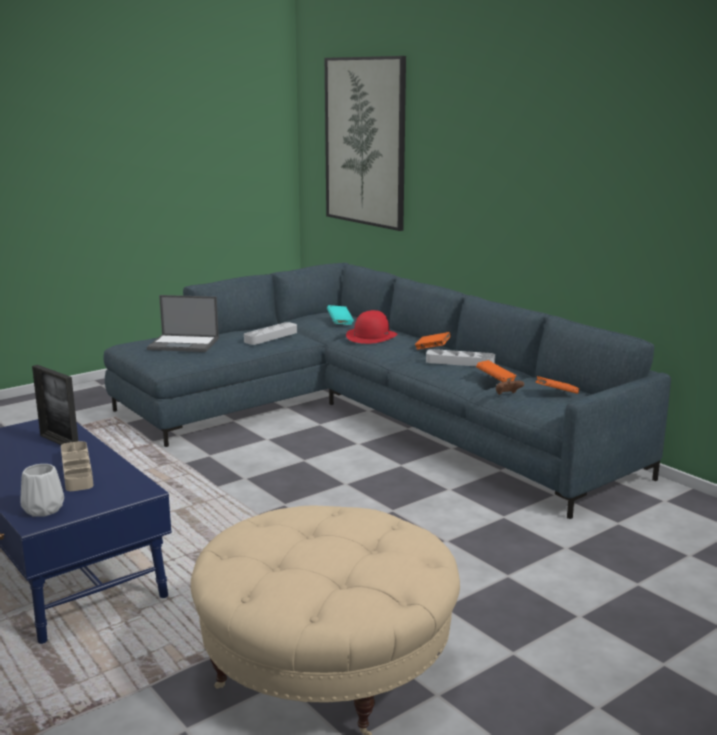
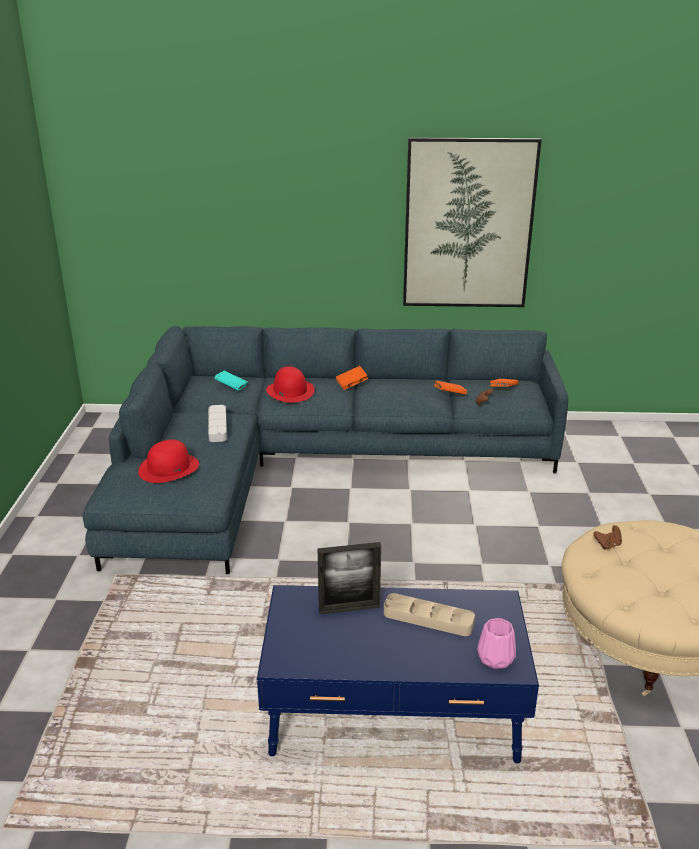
camera: 50 degrees left, 10 degrees up
white vase [21,464,64,517] -> pink vase [477,618,516,669]
laptop [147,295,219,352] -> red hat [138,439,199,483]
picture [325,56,406,231] -> picture moved to [403,138,542,307]
grey tray [426,349,495,366] -> none
none -> brown game controller [594,525,622,550]

